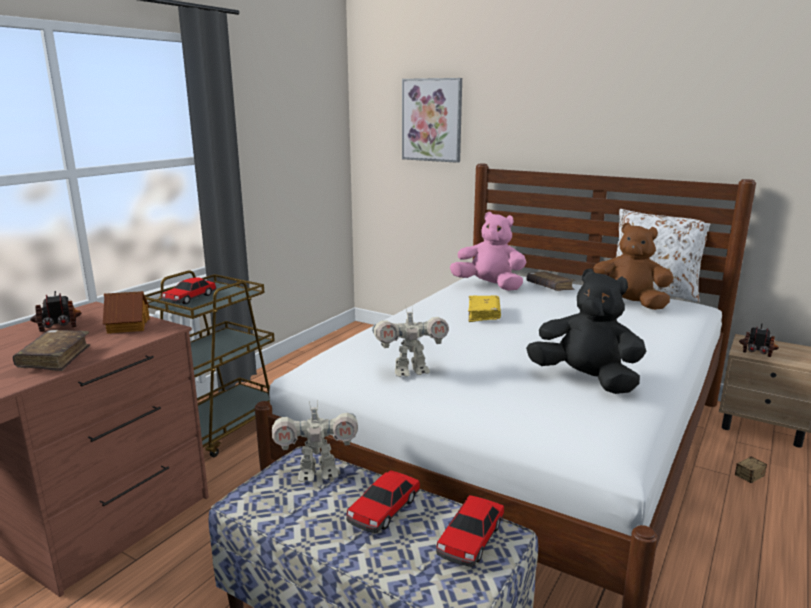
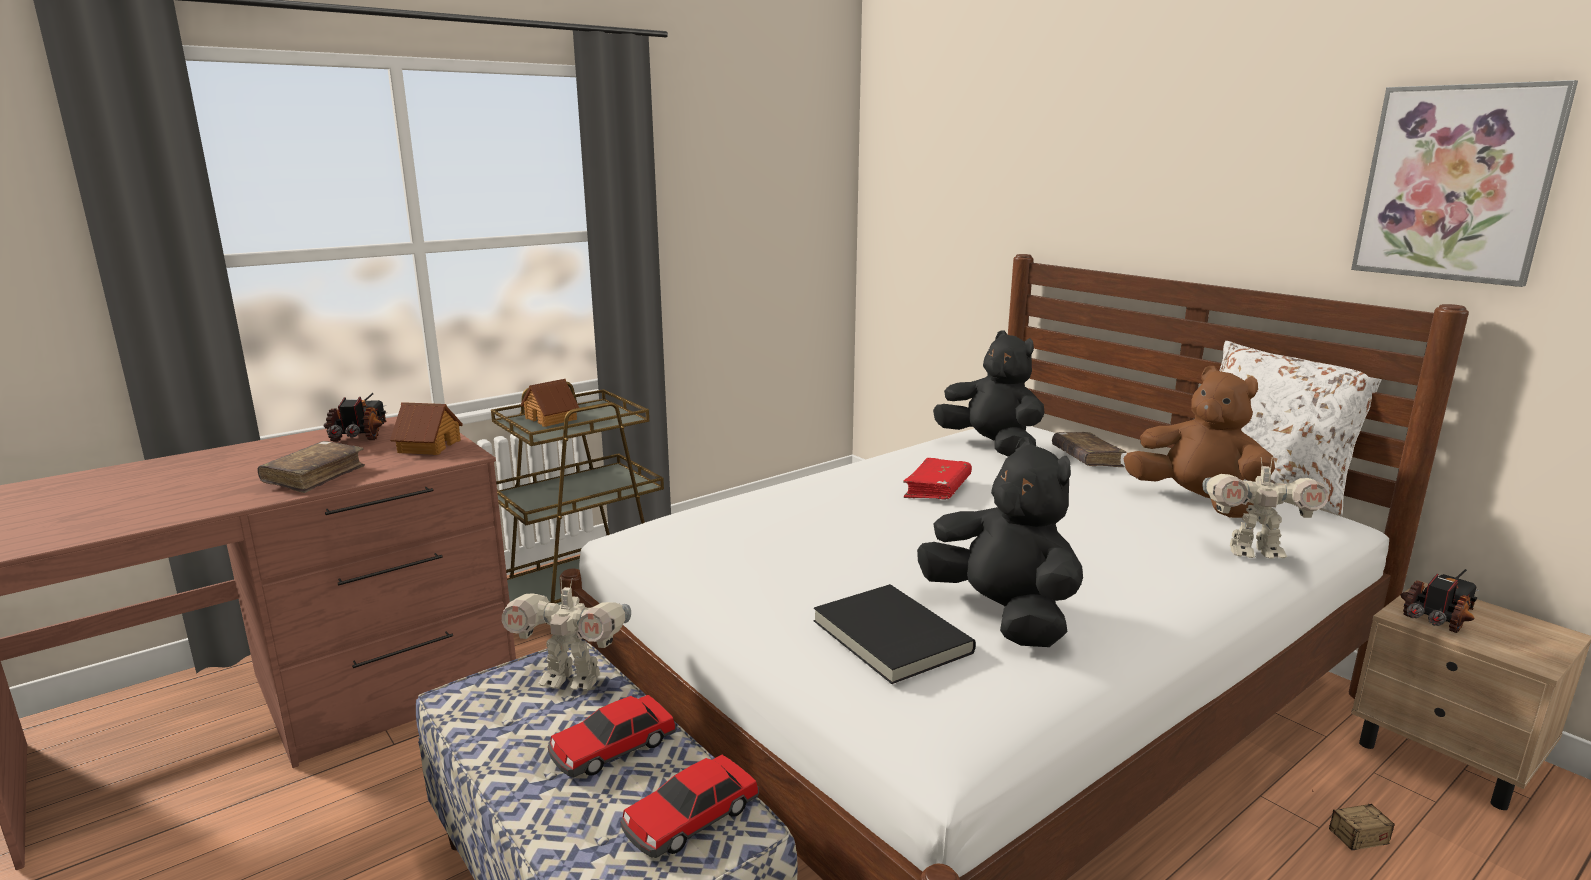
camera: 20 degrees right, 0 degrees up
toy car [161,277,216,304] -> toy house [520,379,579,427]
toy robot [372,305,449,377] -> toy robot moved to [1202,457,1328,559]
picture [402,78,462,163] -> picture moved to [1351,80,1578,287]
pink plush toy [450,212,526,291] -> black plush toy [933,330,1044,457]
yellow book [468,295,501,322] -> red book [903,458,972,499]
none -> black book [814,584,976,684]

